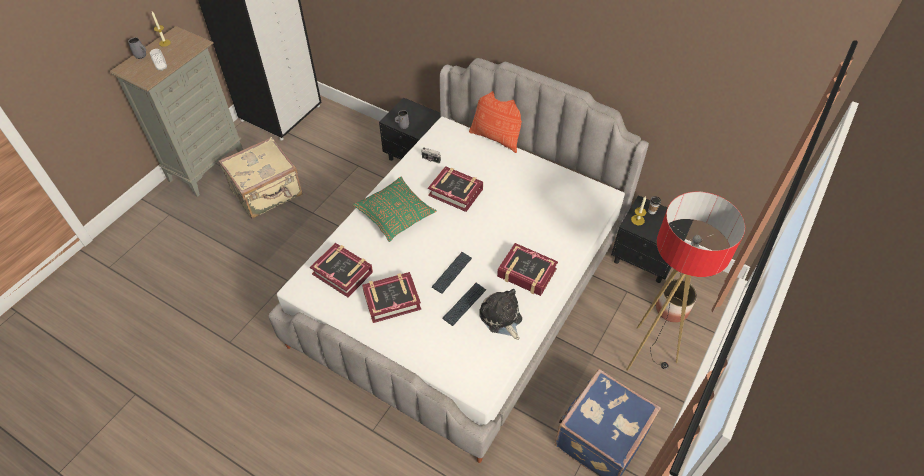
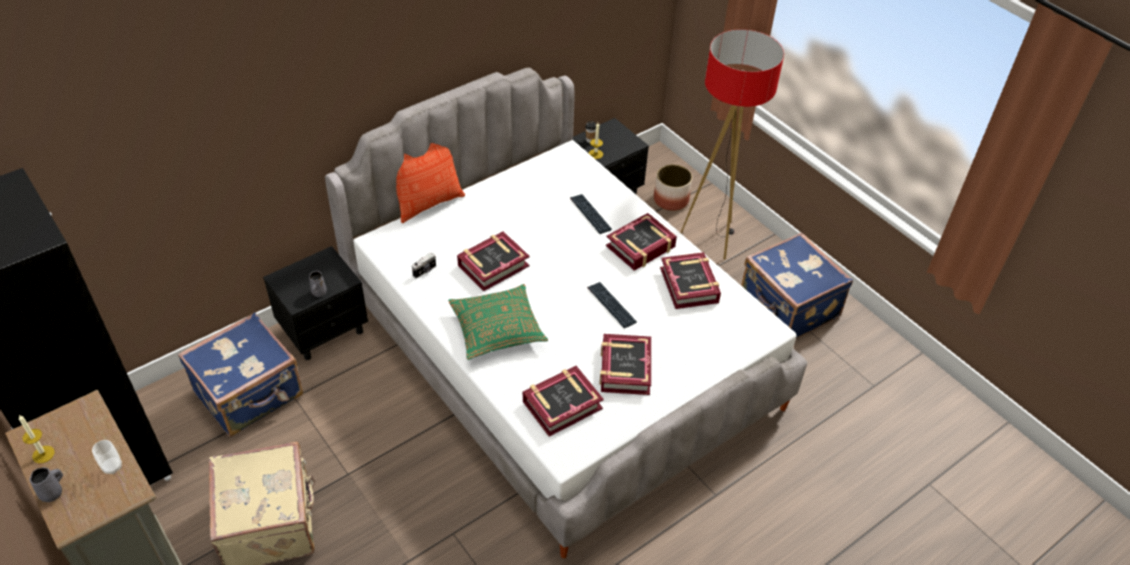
camera: 70 degrees left, 5 degrees down
keyboard [442,283,486,326] -> keyboard moved to [570,194,612,234]
plush toy [479,289,522,340] -> book [660,252,721,309]
none -> blue suitcase [178,312,303,437]

